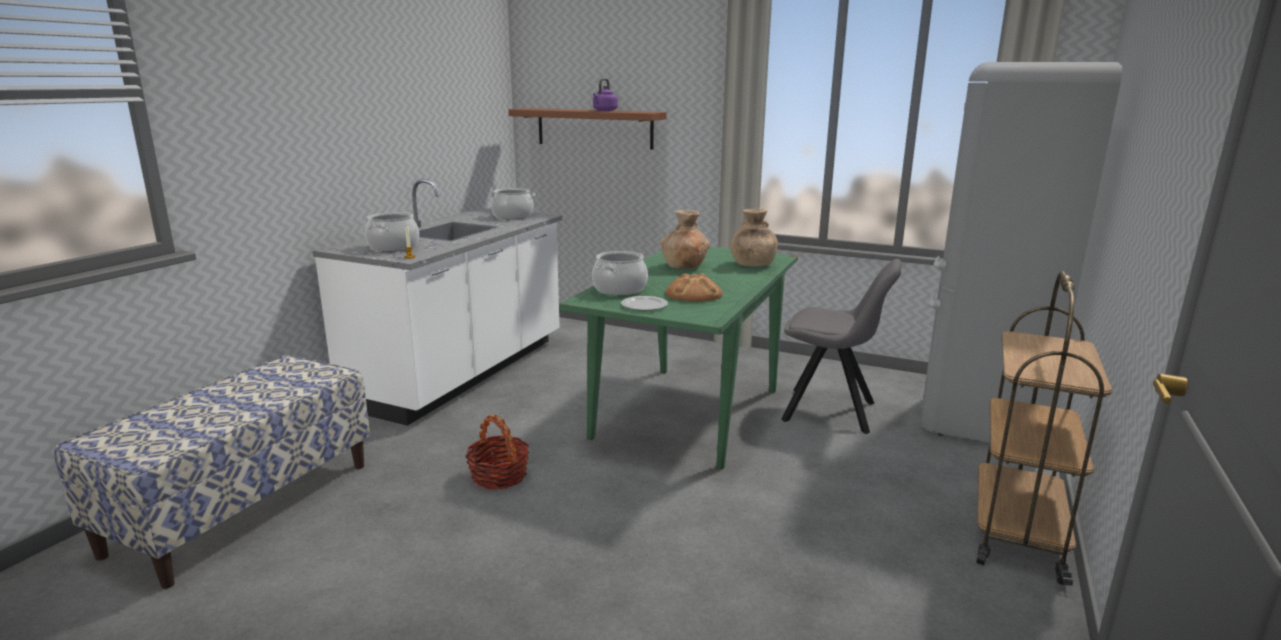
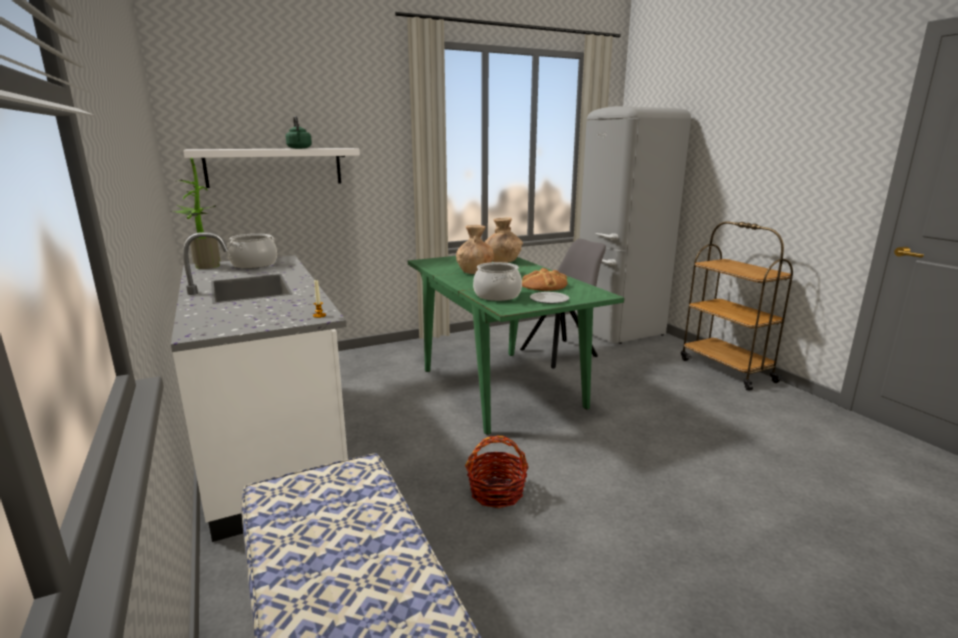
camera: 50 degrees left, 0 degrees up
cooking pot [365,212,419,251] -> none
brown shelf [508,108,667,150] -> white shelf [183,148,360,188]
purple kettle [593,78,618,111] -> green kettle [286,116,312,149]
none -> potted plant [173,158,220,269]

